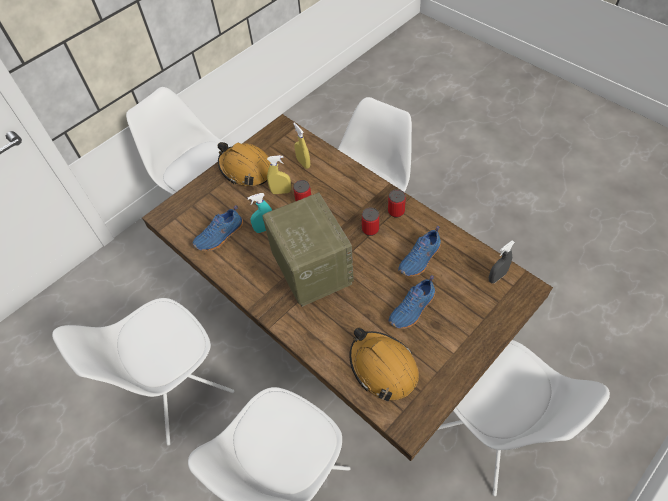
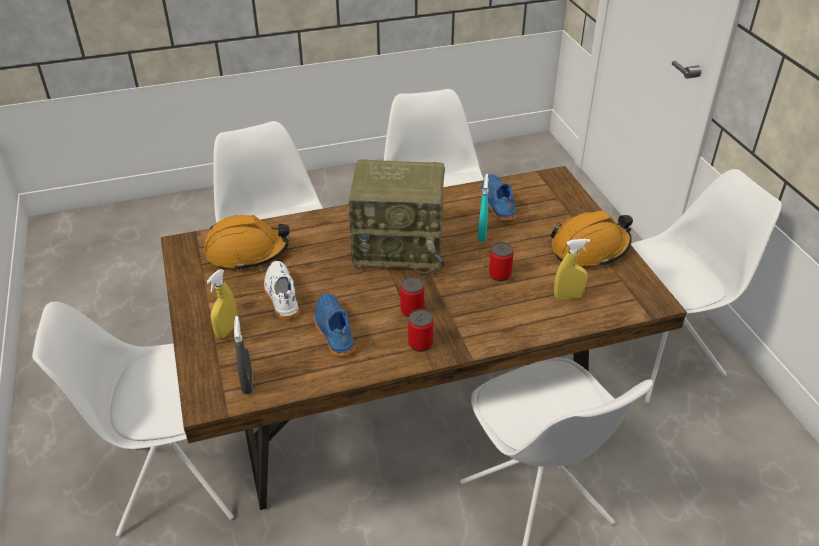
camera: 115 degrees right, 15 degrees down
yellow spray bottle [267,155,291,194] -> yellow spray bottle moved to [206,269,238,339]
blue shoe [389,275,435,329] -> white shoe [264,261,300,320]

